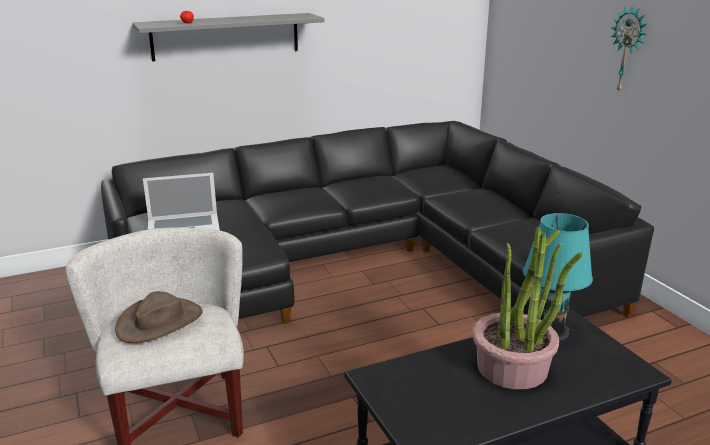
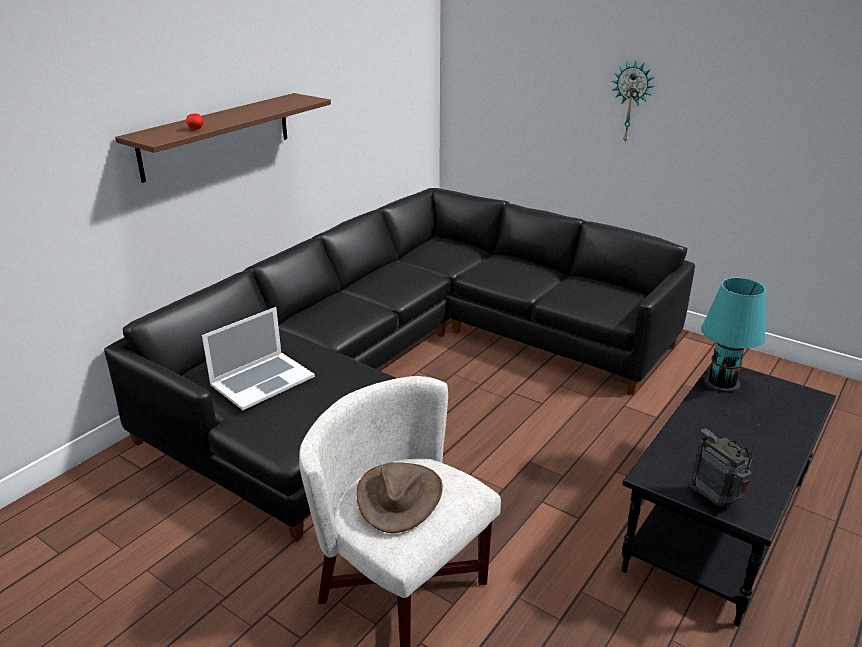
camera: 30 degrees left, 5 degrees up
grey shelf [132,13,324,62] -> brown shelf [115,93,331,183]
potted plant [472,226,583,389] -> none
none -> radio [689,424,760,508]

